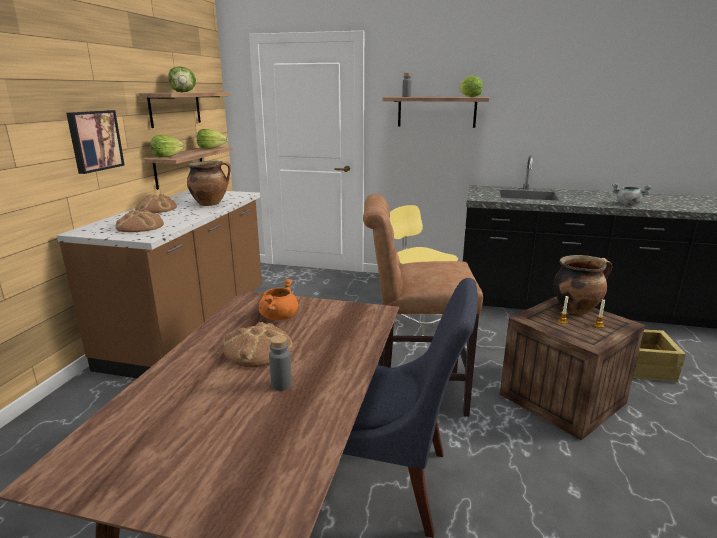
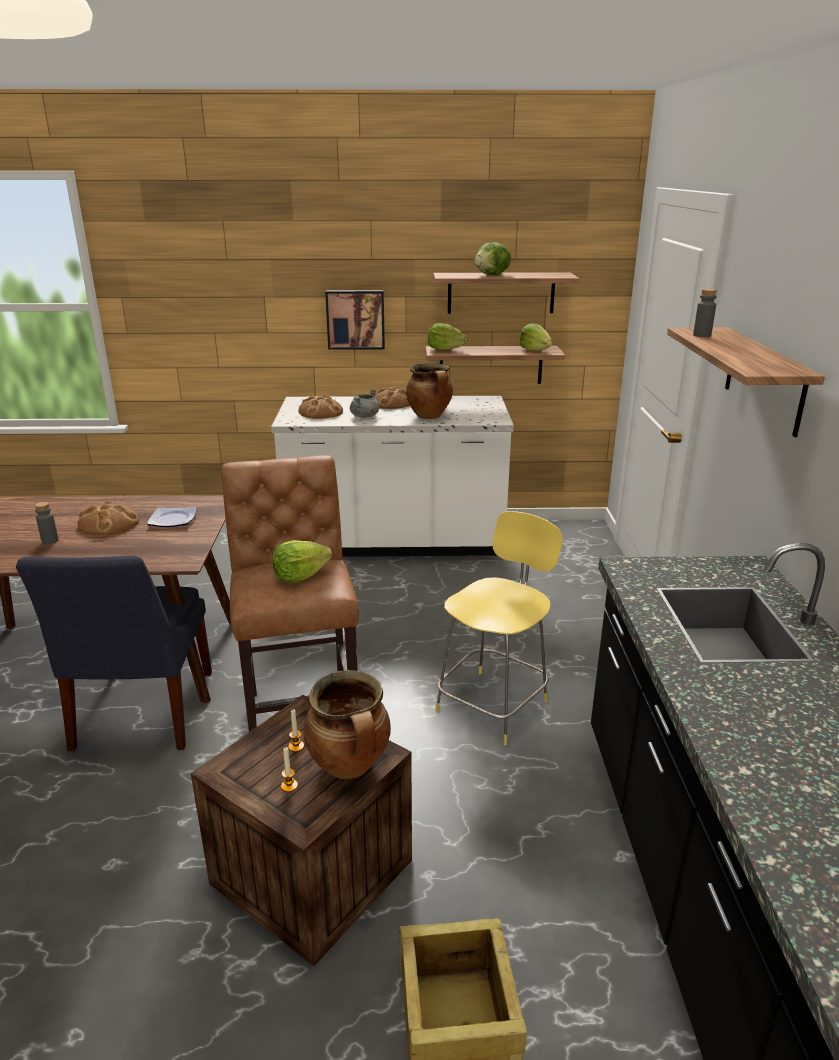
camera: 75 degrees right, 5 degrees up
brown counter [57,190,262,378] -> white counter [271,396,514,557]
orange cooking pot [259,279,298,320] -> plate [147,507,197,527]
lettuce [459,76,483,97] -> lettuce moved to [272,540,332,583]
grey cooking pot [612,183,652,205] -> grey cooking pot moved to [350,388,379,418]

